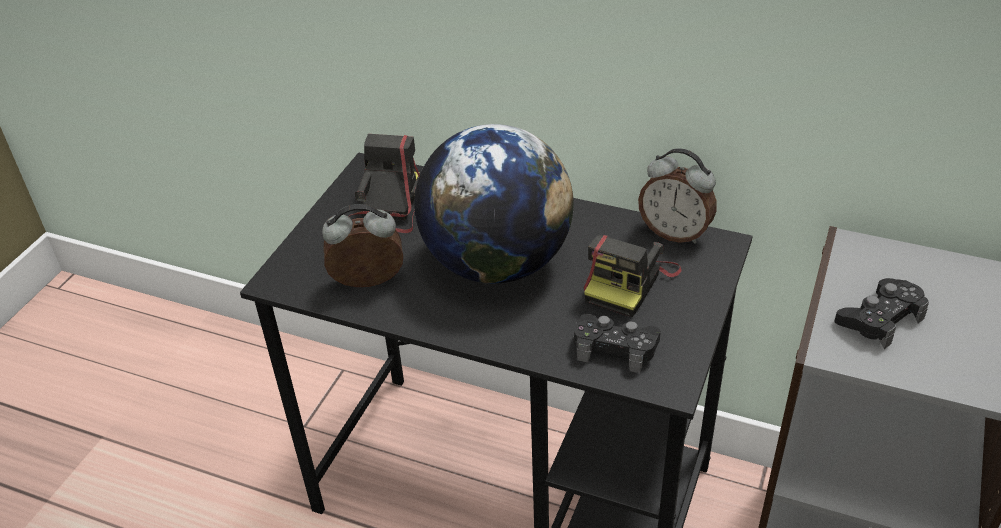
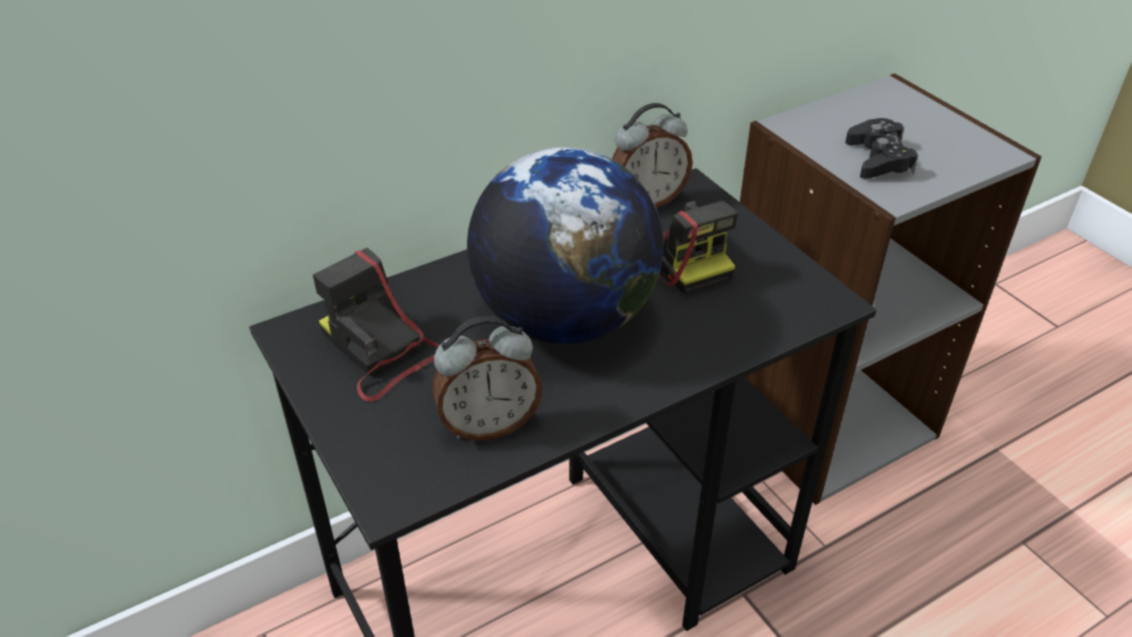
camera: 55 degrees left, 0 degrees up
alarm clock [322,204,403,287] -> alarm clock turned 135 degrees counterclockwise [432,316,542,441]
black game controller [574,314,661,373] -> none

